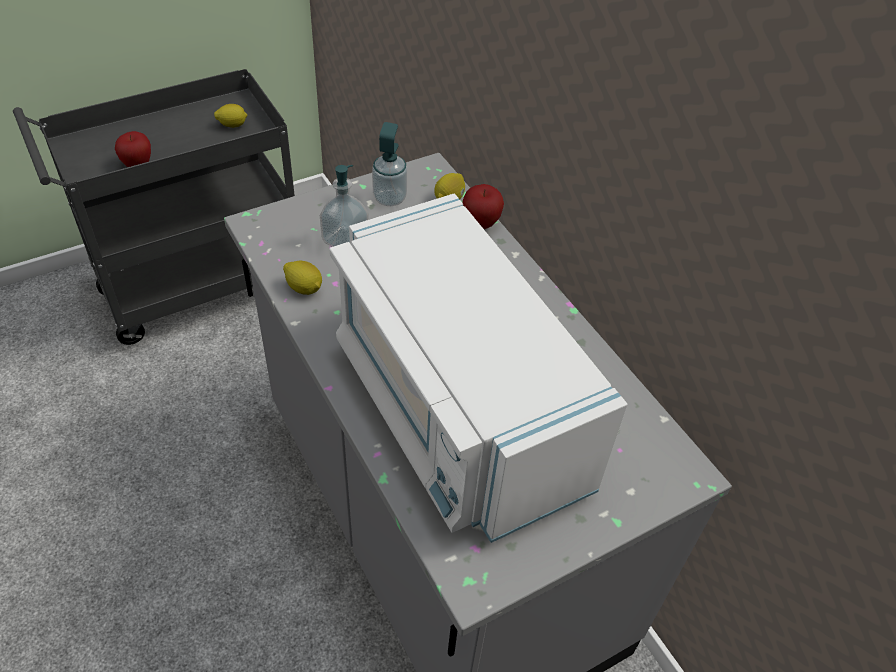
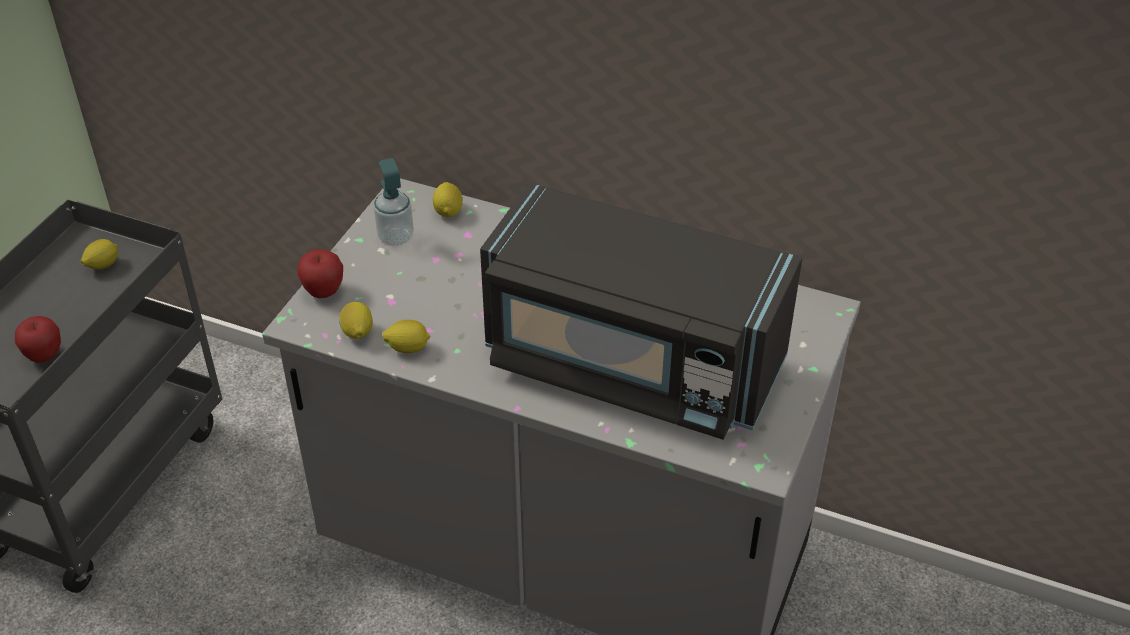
camera: 35 degrees left, 5 degrees down
soap dispenser [320,165,369,247] -> none
white microwave [330,194,628,543] -> black microwave [480,183,802,440]
apple [462,184,504,229] -> apple moved to [297,250,343,298]
none -> lemon [339,302,373,339]

